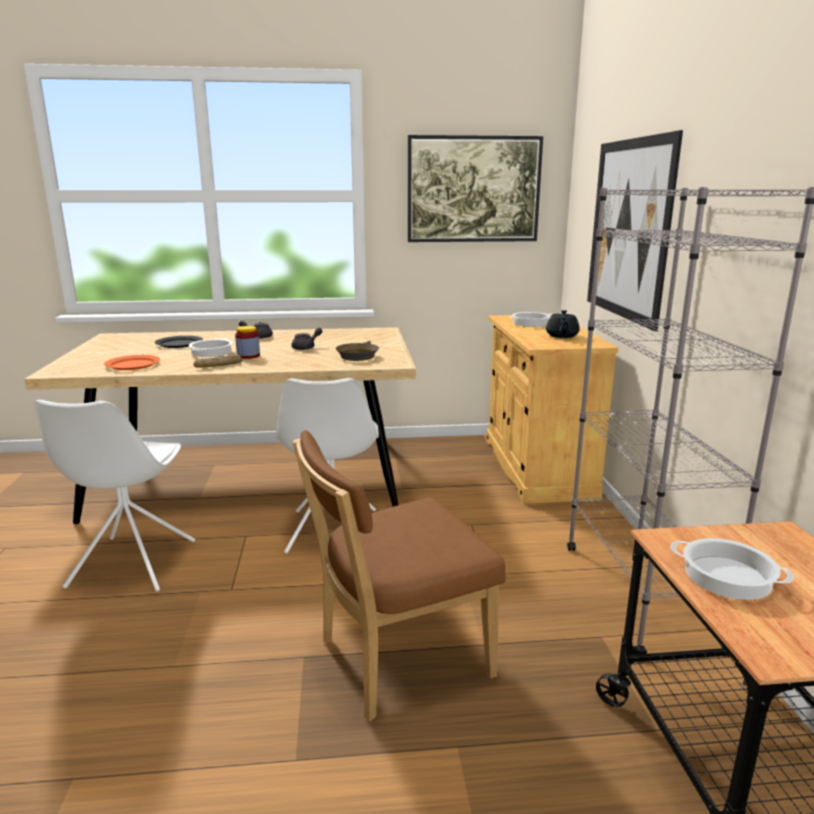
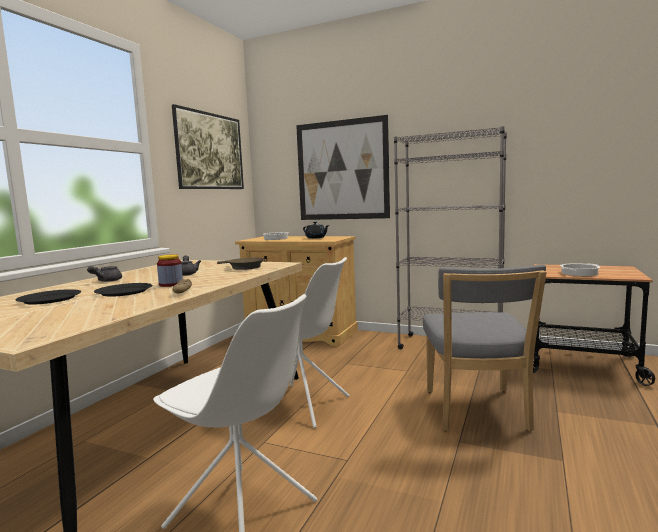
camera: 60 degrees left, 10 degrees down
orange plate [104,355,160,370] -> none
cooking pot [189,338,233,357] -> black plate [94,283,152,297]
brown chair [293,430,506,721] -> grey chair [423,265,547,431]

